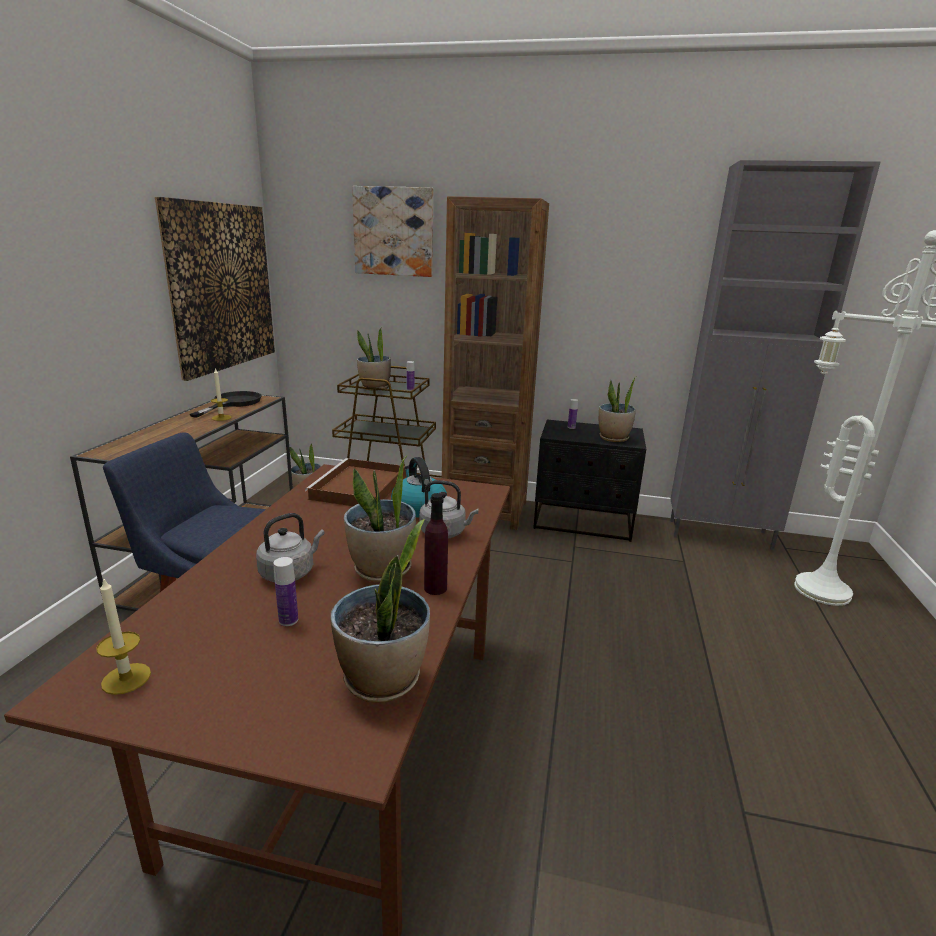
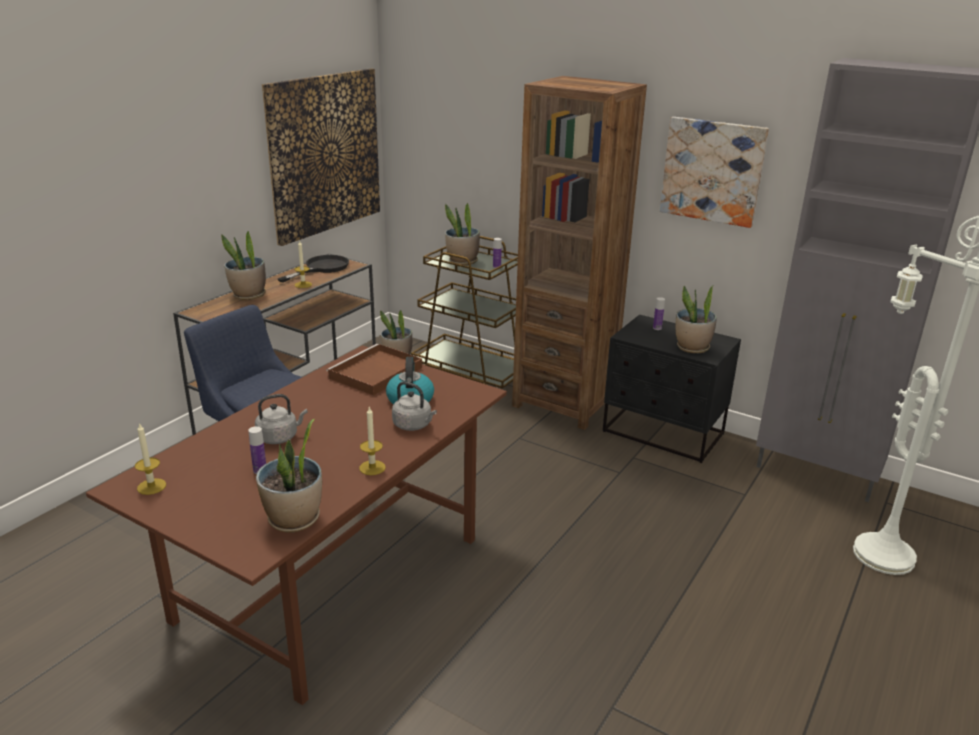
camera: 20 degrees right, 5 degrees up
potted plant [344,455,416,582] -> potted plant moved to [221,230,266,300]
picture [352,186,433,277] -> picture moved to [660,117,769,228]
purple bottle [424,493,448,595] -> candle [359,406,386,475]

